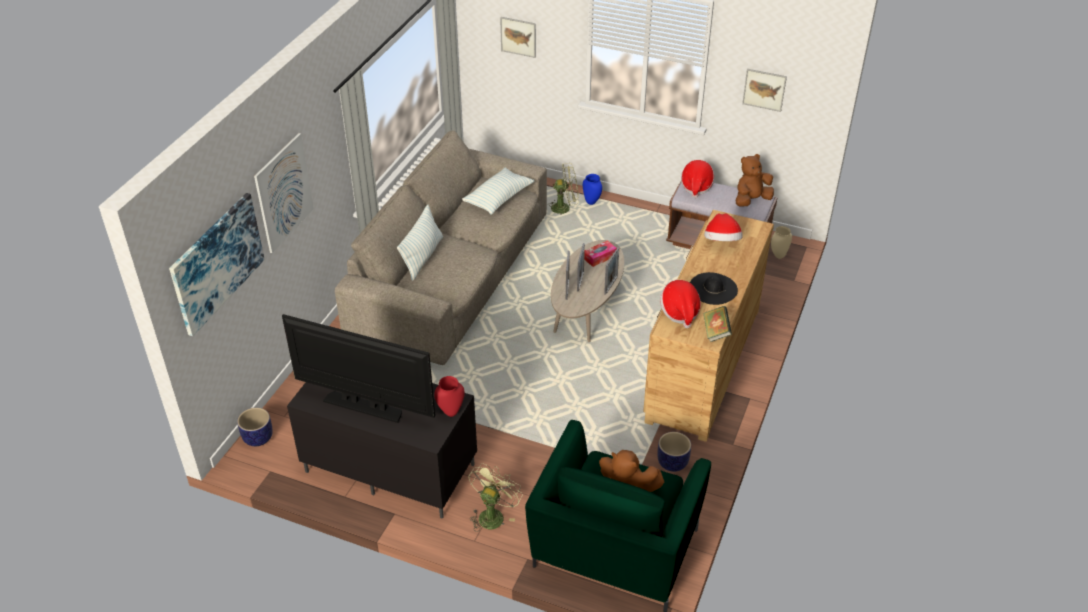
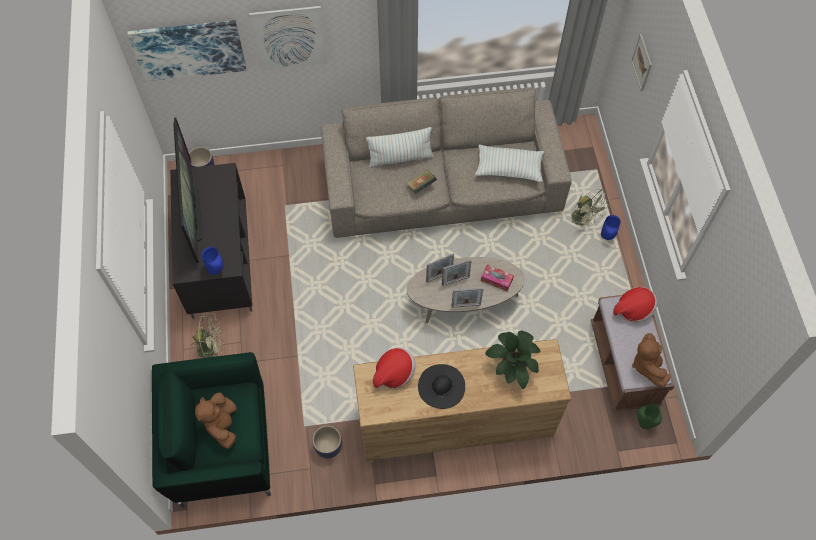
camera: 60 degrees right, 20 degrees up
red vase [434,376,465,417] -> blue vase [201,247,224,275]
book [703,306,732,342] -> book moved to [406,170,437,194]
hat [704,213,743,241] -> potted plant [485,330,540,389]
brown plush toy [735,154,774,207] -> brown plush toy turned 120 degrees counterclockwise [632,333,670,387]
picture [742,69,787,112] -> none
beige vase [771,226,792,259] -> green vase [637,404,662,429]

